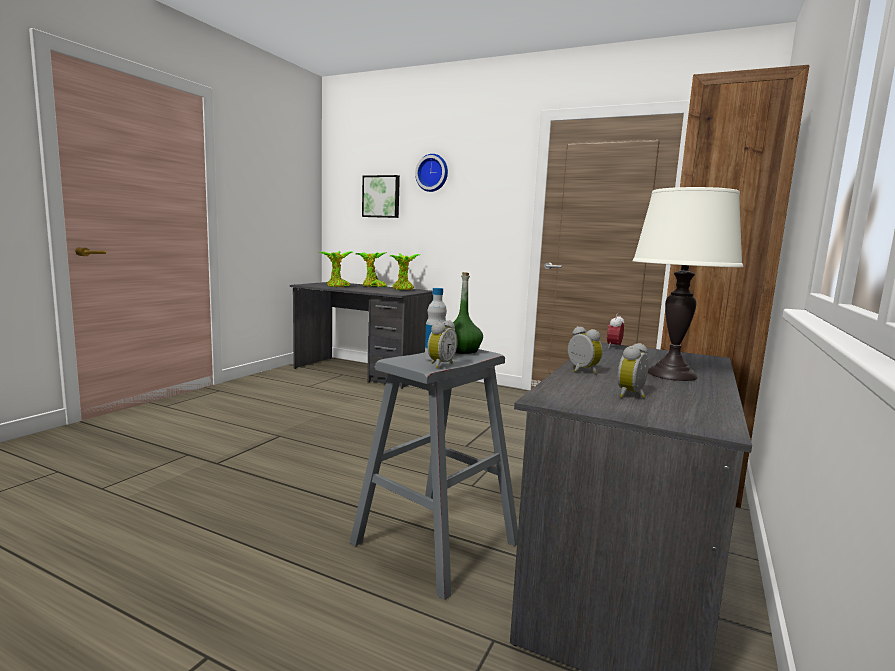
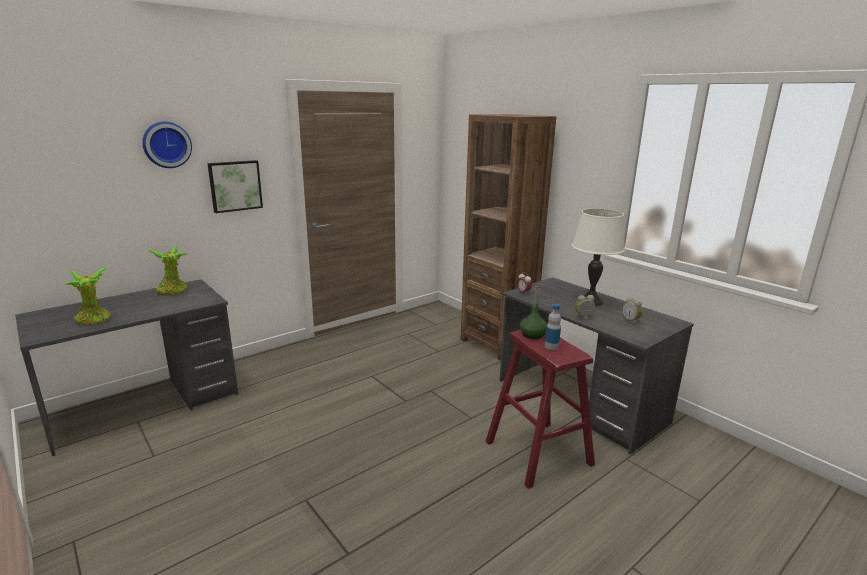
camera: 65 degrees left, 10 degrees up
grey stool [350,349,518,600] -> red stool [485,330,595,489]
potted plant [356,252,387,287] -> none
picture [362,175,400,218] -> picture moved to [207,160,263,213]
alarm clock [427,320,457,368] -> none

